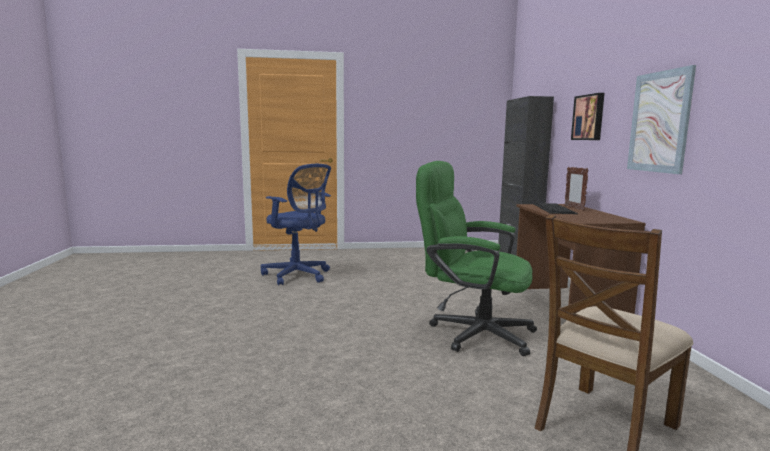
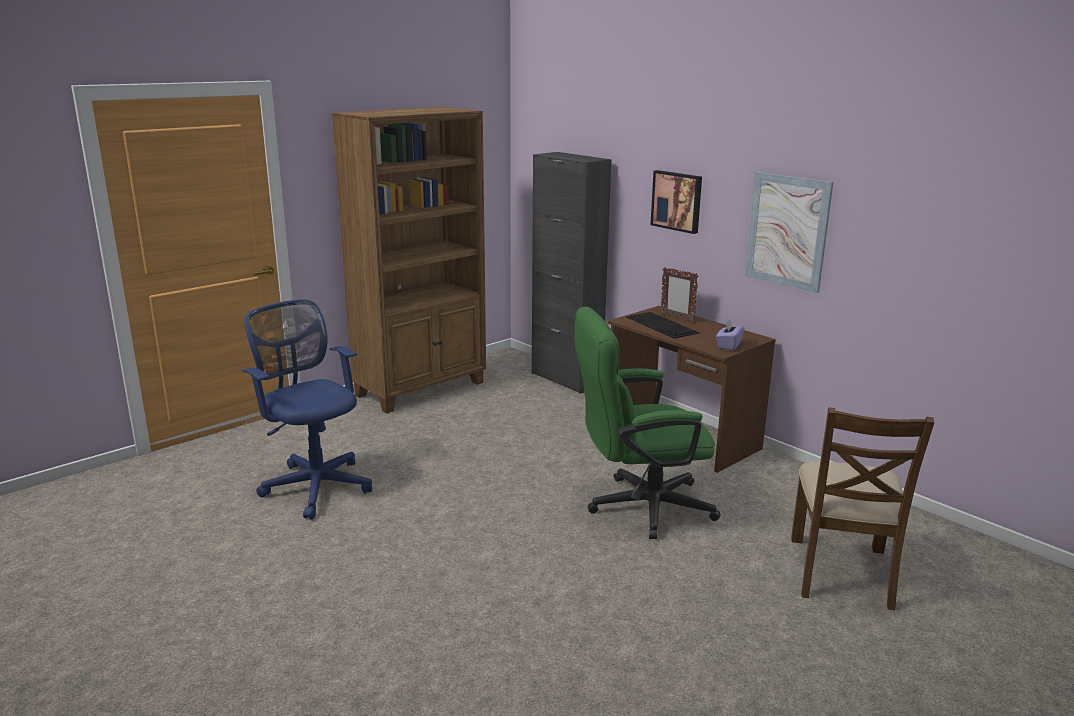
camera: 35 degrees left, 10 degrees up
blue office chair [261,164,331,285] -> blue office chair turned 135 degrees counterclockwise [242,299,372,519]
none -> brown bookcase [332,107,486,413]
none -> purple tissue box [716,320,744,351]

